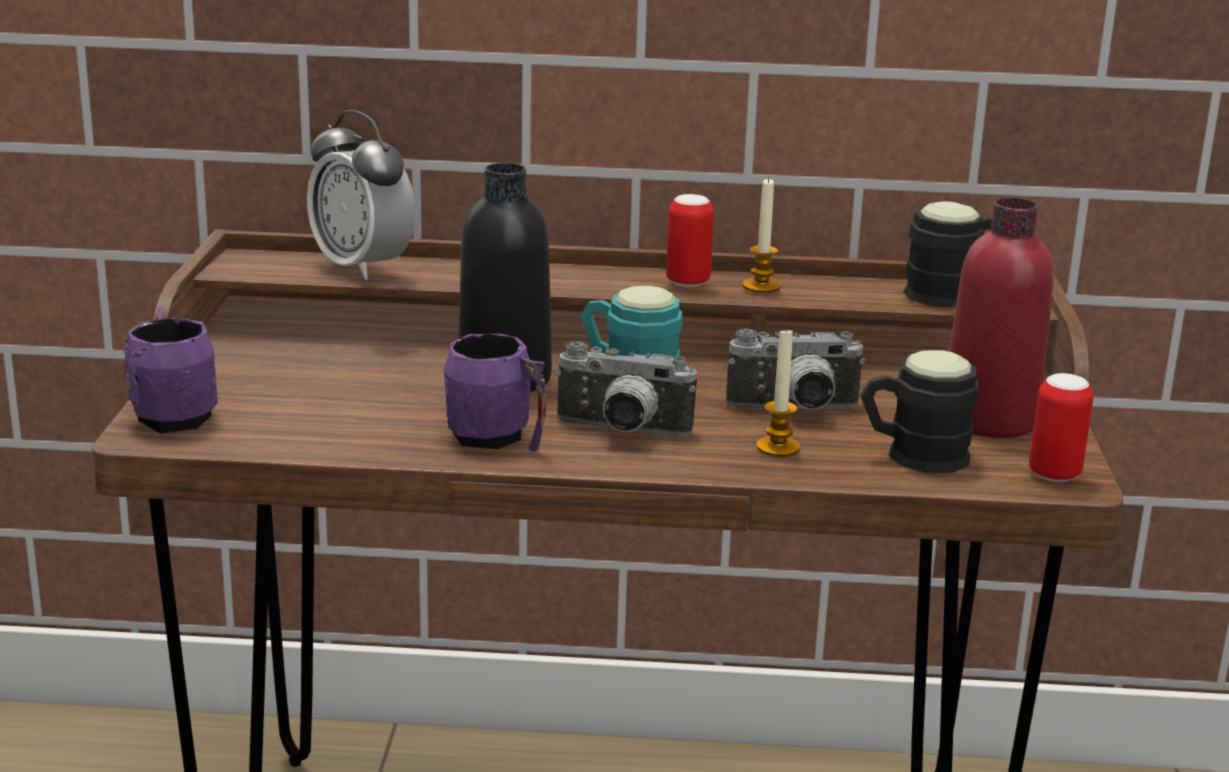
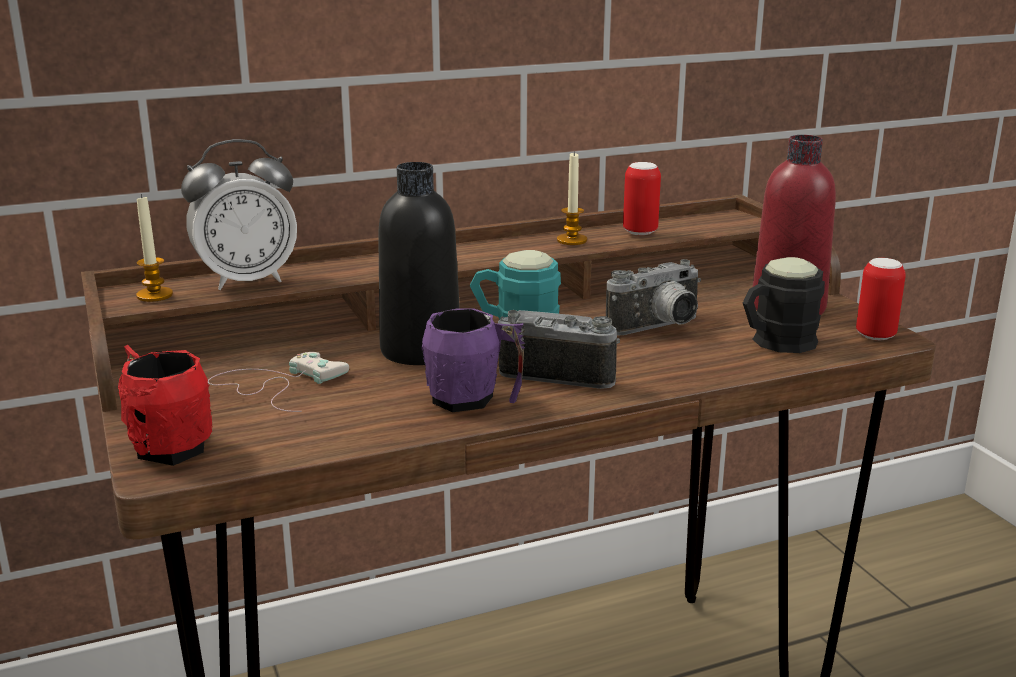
camera: 25 degrees left, 0 degrees up
purple mug [123,307,218,434] -> red mug [118,345,213,466]
alarm clock [307,110,415,280] -> alarm clock turned 45 degrees counterclockwise [181,139,297,290]
camera [555,341,697,437] -> camera turned 150 degrees counterclockwise [498,310,620,389]
can [666,194,714,287] -> can moved to [623,162,661,235]
candle [756,327,800,457] -> candle moved to [136,194,173,302]
black mug [903,201,992,308] -> none
none -> white game controller [208,352,349,412]

